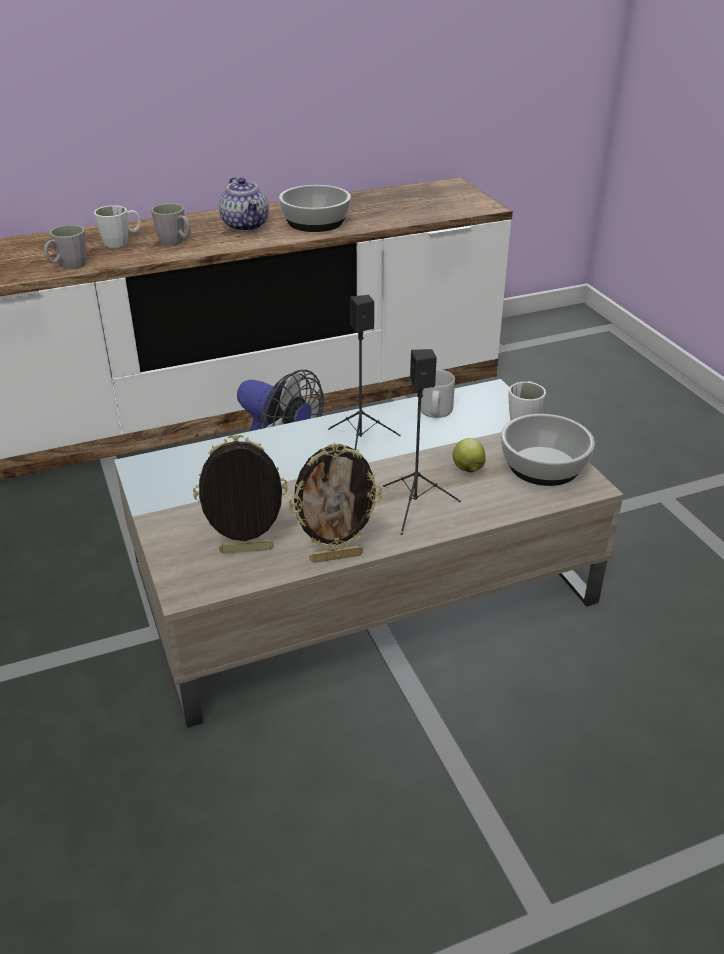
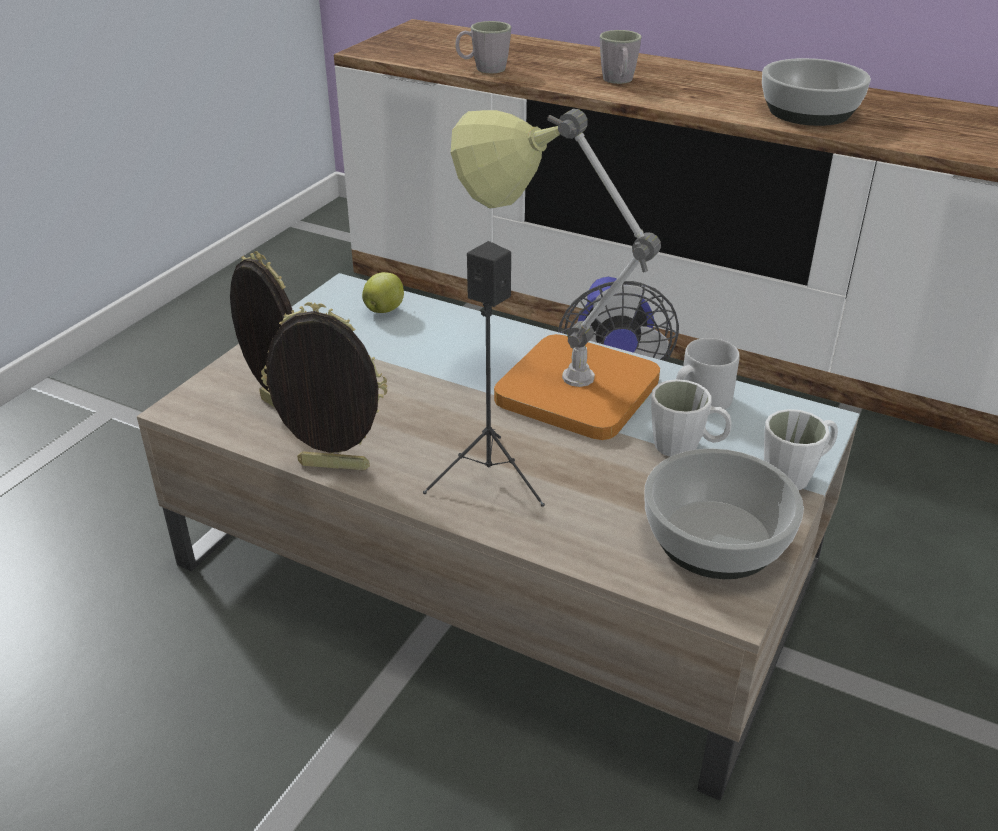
camera: 50 degrees right, 0 degrees up
white mug [94,205,141,248] -> white mug moved to [651,379,732,457]
teapot [219,178,269,231] -> none
picture frame [288,443,382,563] -> picture frame turned 150 degrees clockwise [261,302,387,471]
black speaker [328,295,401,450] -> table lamp [451,109,661,440]
apple [453,438,486,472] -> apple moved to [362,272,404,313]

